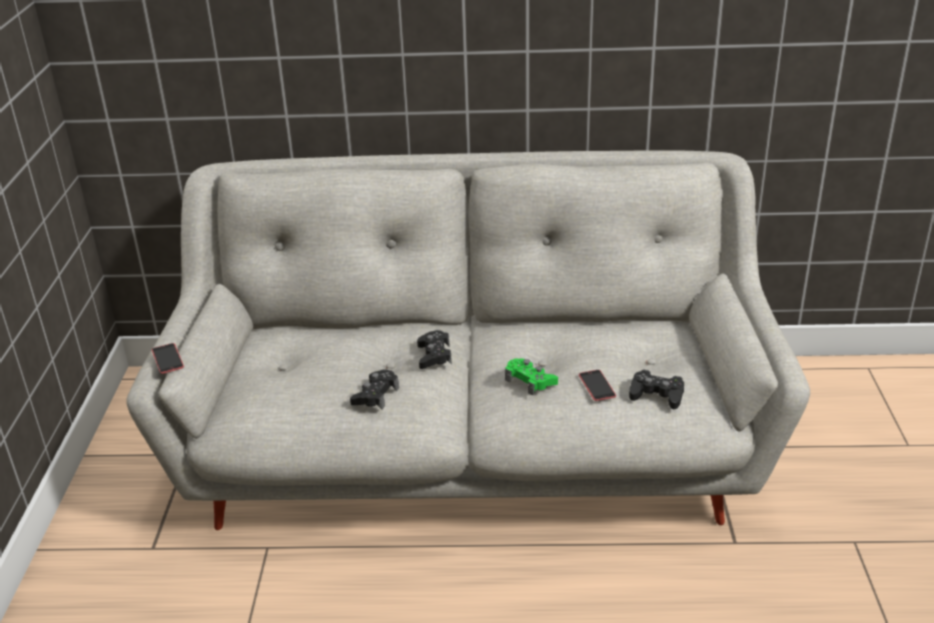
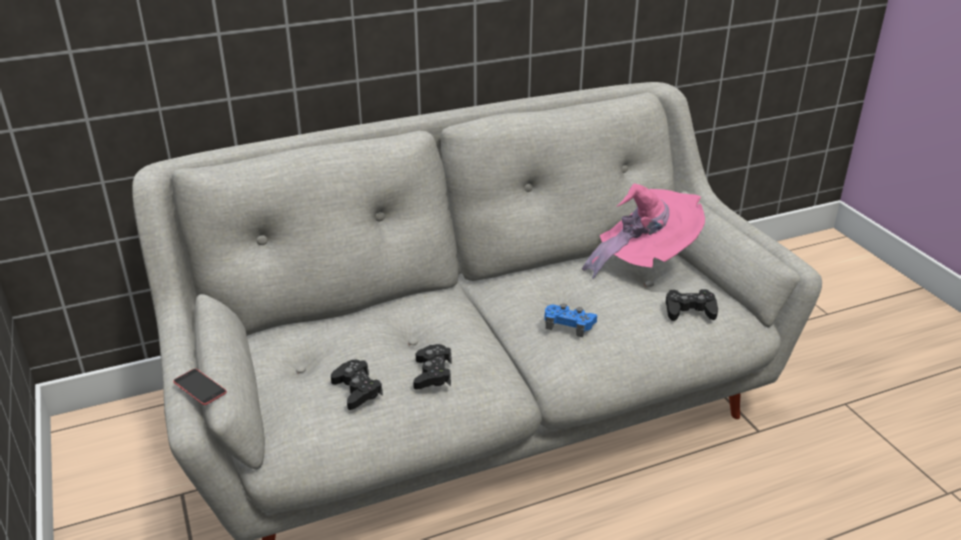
camera: 25 degrees left, 0 degrees up
black game controller [417,330,452,369] -> black game controller moved to [331,360,383,410]
green game controller [505,359,558,396] -> blue game controller [544,304,597,338]
phone [579,370,616,401] -> none
none -> pink hat [582,183,705,279]

